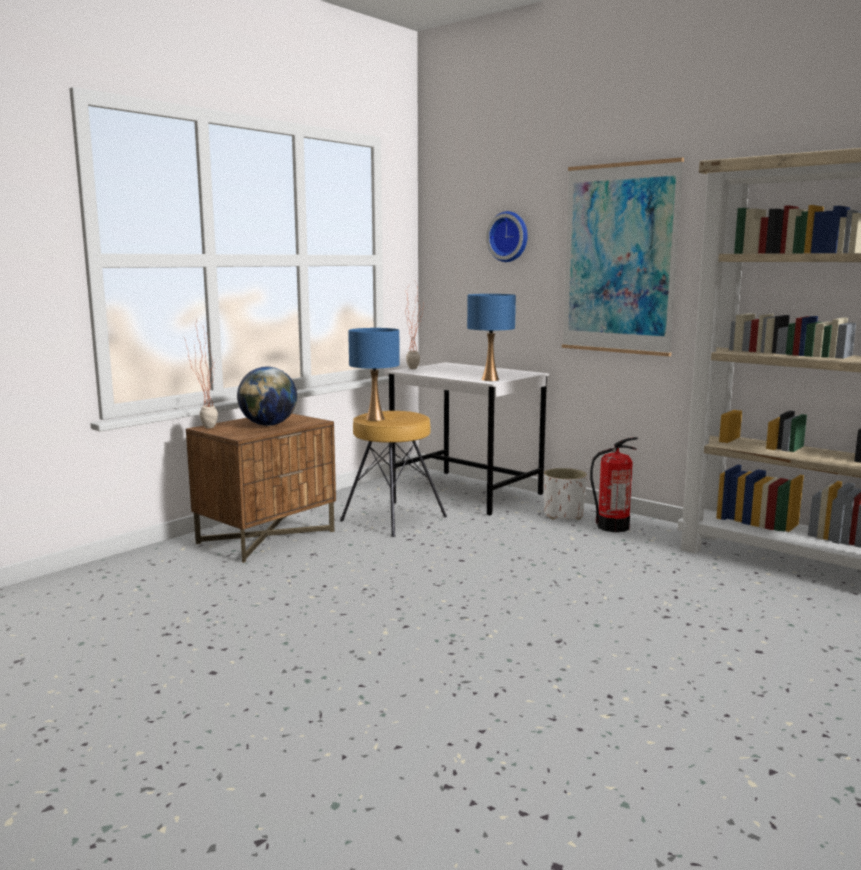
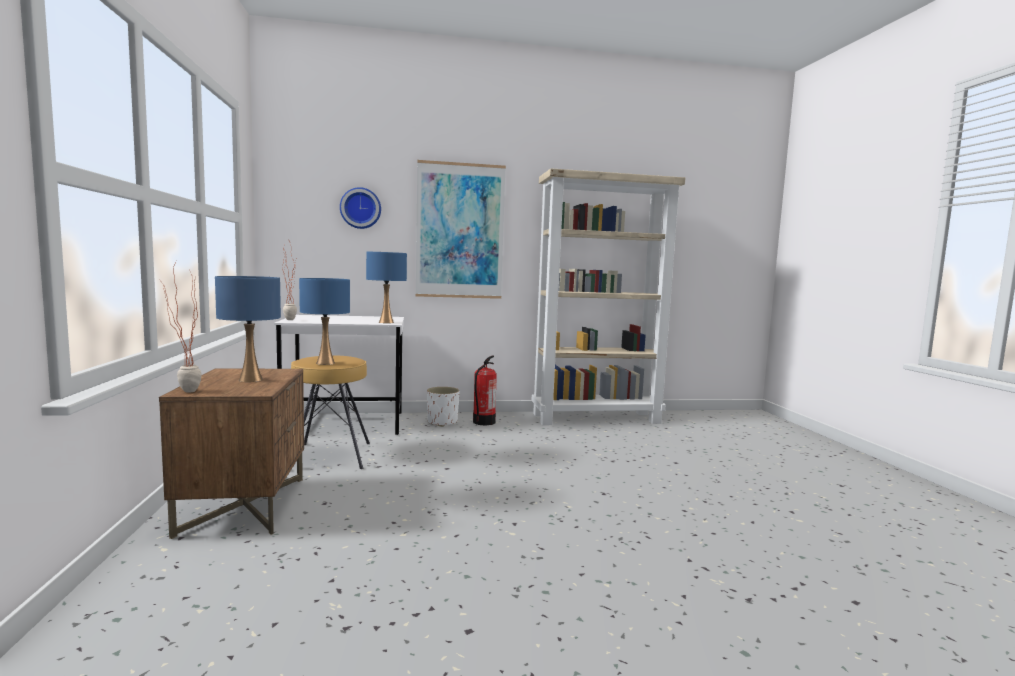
camera: 50 degrees left, 5 degrees down
globe [237,367,297,426] -> blue table lamp [215,276,281,382]

